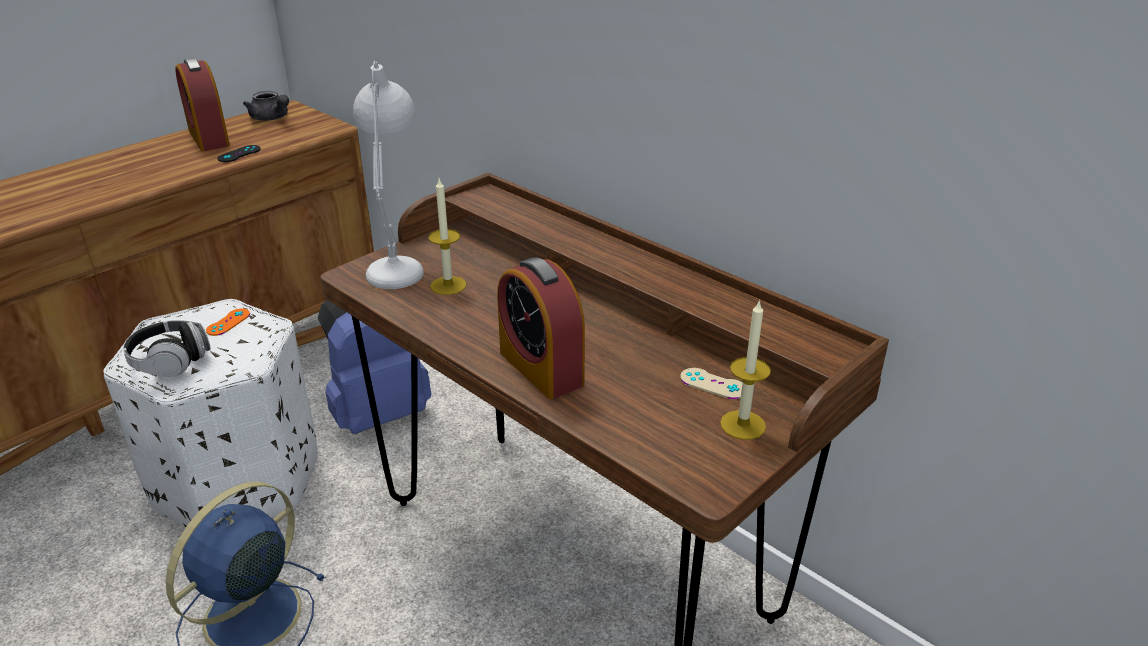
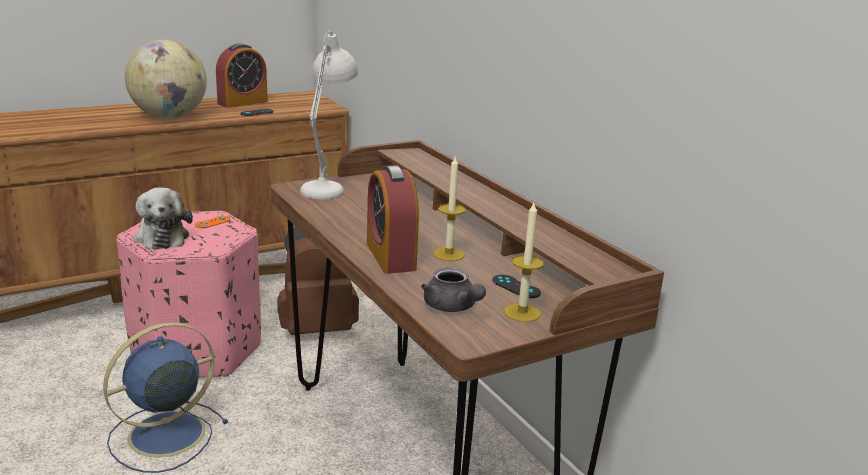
camera: 15 degrees right, 10 degrees down
white ottoman [103,299,318,527] -> pink ottoman [117,211,261,378]
headphones [123,320,211,378] -> plush toy [133,187,193,250]
alarm clock [175,58,230,151] -> alarm clock turned 120 degrees counterclockwise [216,43,268,108]
grey teapot [243,91,289,121] -> grey teapot moved to [421,268,486,312]
blue backpack [318,299,431,434] -> brown backpack [277,227,359,335]
candle [428,179,467,295] -> candle moved to [433,157,466,261]
beige game controller [680,368,742,399] -> black game controller [492,275,541,298]
none -> globe [125,40,207,119]

